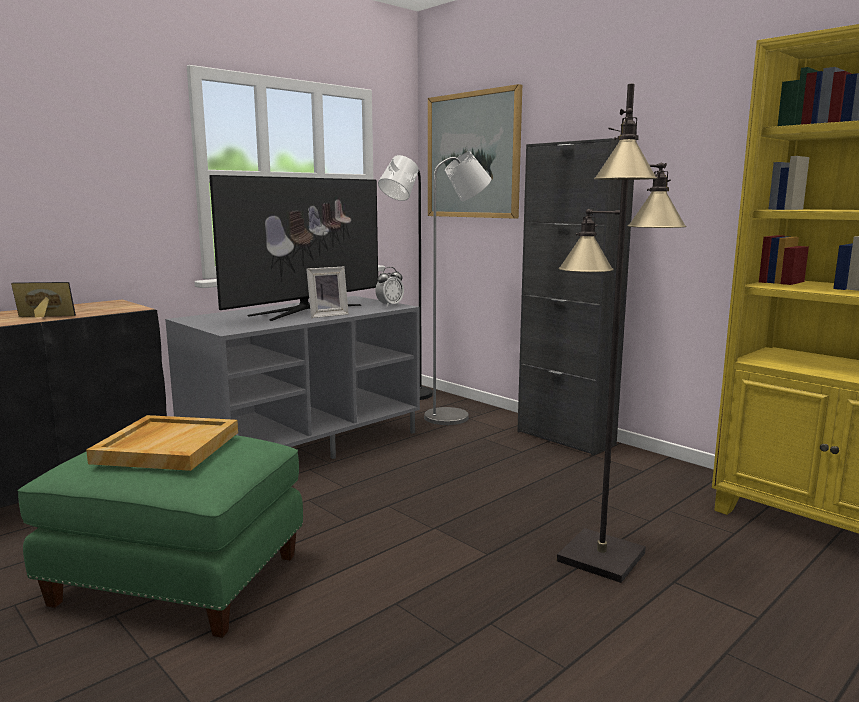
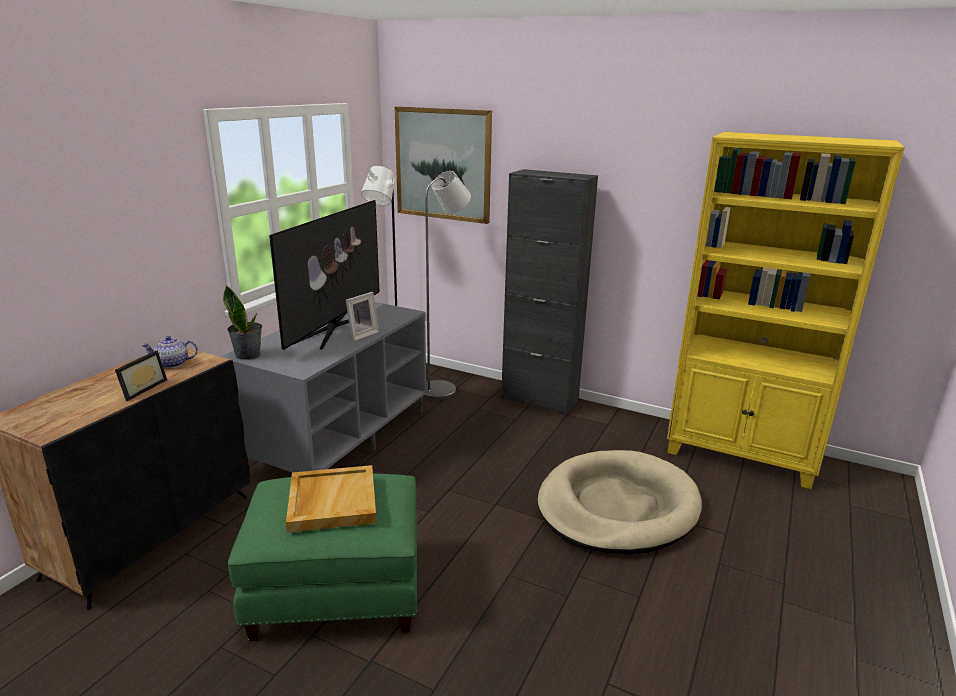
camera: 20 degrees left, 10 degrees up
picture frame [11,282,76,317] -> picture frame turned 135 degrees clockwise [115,351,167,401]
alarm clock [375,267,404,307] -> none
black floor lamp [557,83,687,583] -> beige dog bed [538,450,702,555]
none -> teapot [141,336,198,368]
none -> potted plant [223,285,262,360]

